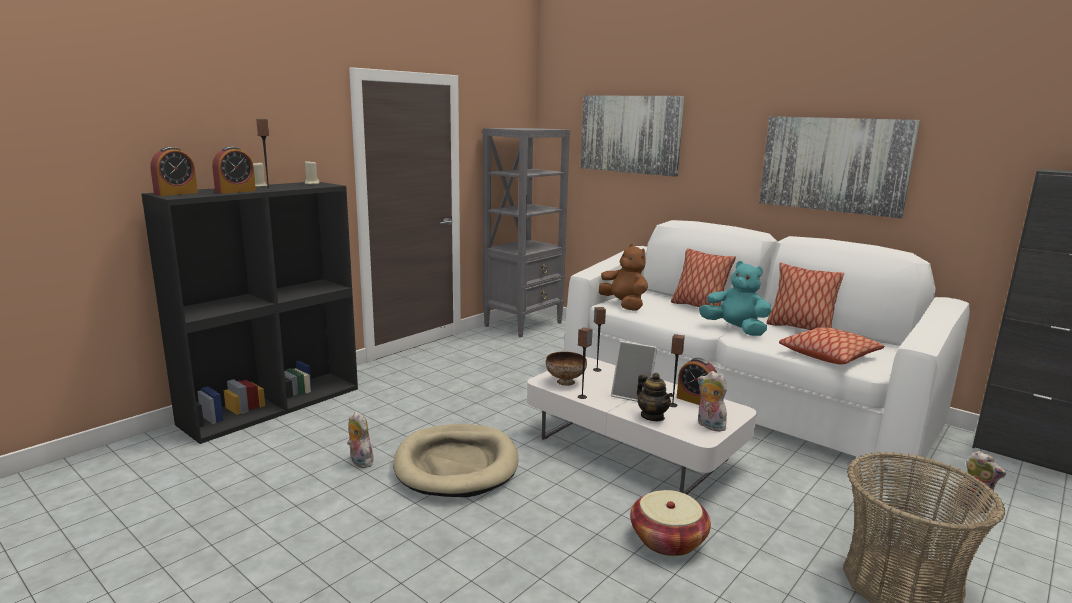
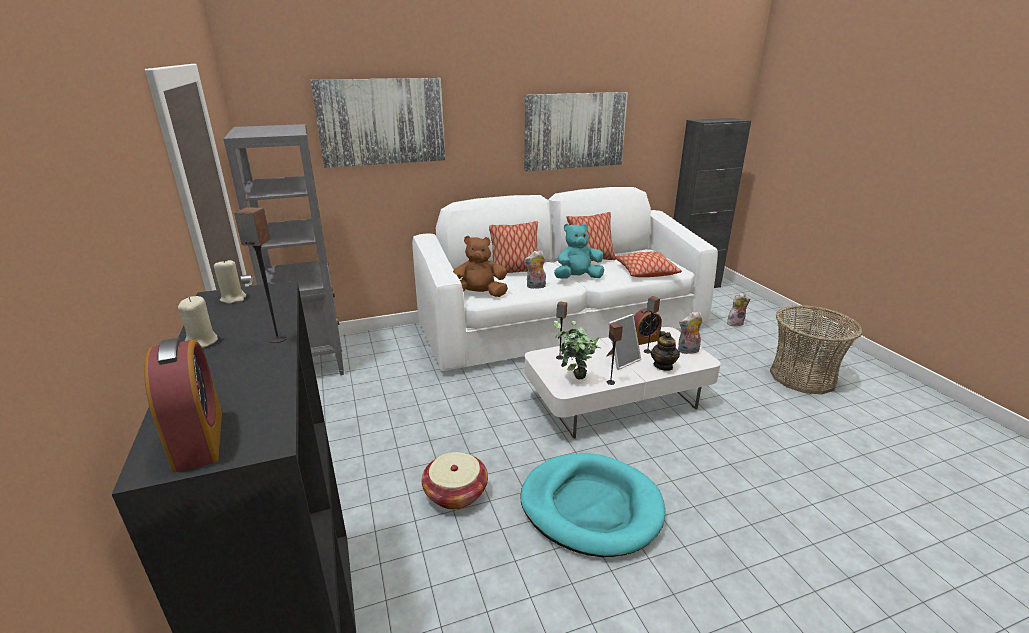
camera: 60 degrees left, 10 degrees up
alarm clock [212,146,256,194] -> none
plush toy [347,411,374,468] -> plush toy moved to [524,250,546,289]
beige dog bed [393,424,519,497] -> turquoise dog bed [520,453,665,557]
bowl [546,352,587,386] -> potted plant [554,321,600,379]
basket [630,490,711,556] -> basket moved to [422,452,488,510]
teapot [637,373,673,421] -> teapot turned 90 degrees clockwise [651,331,680,371]

